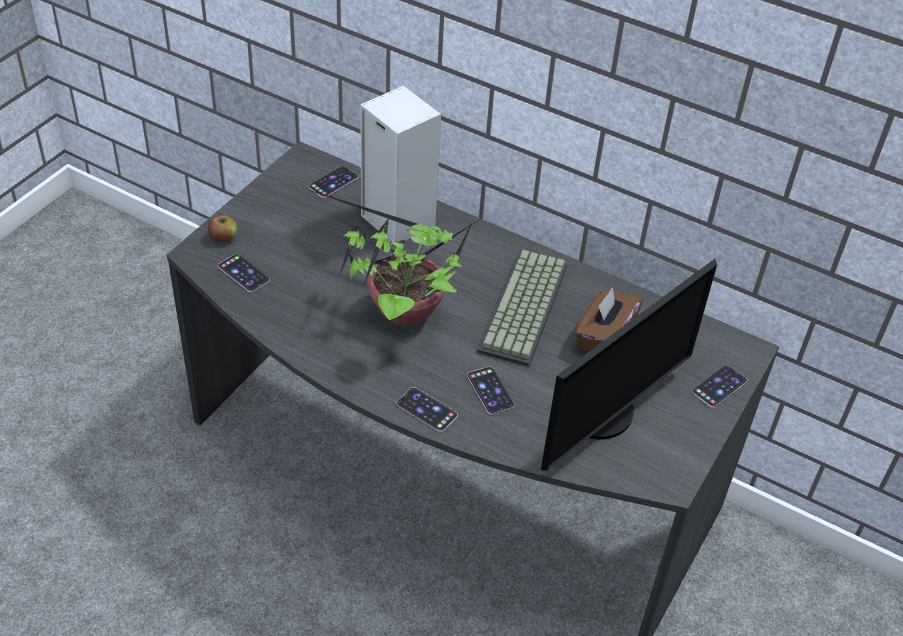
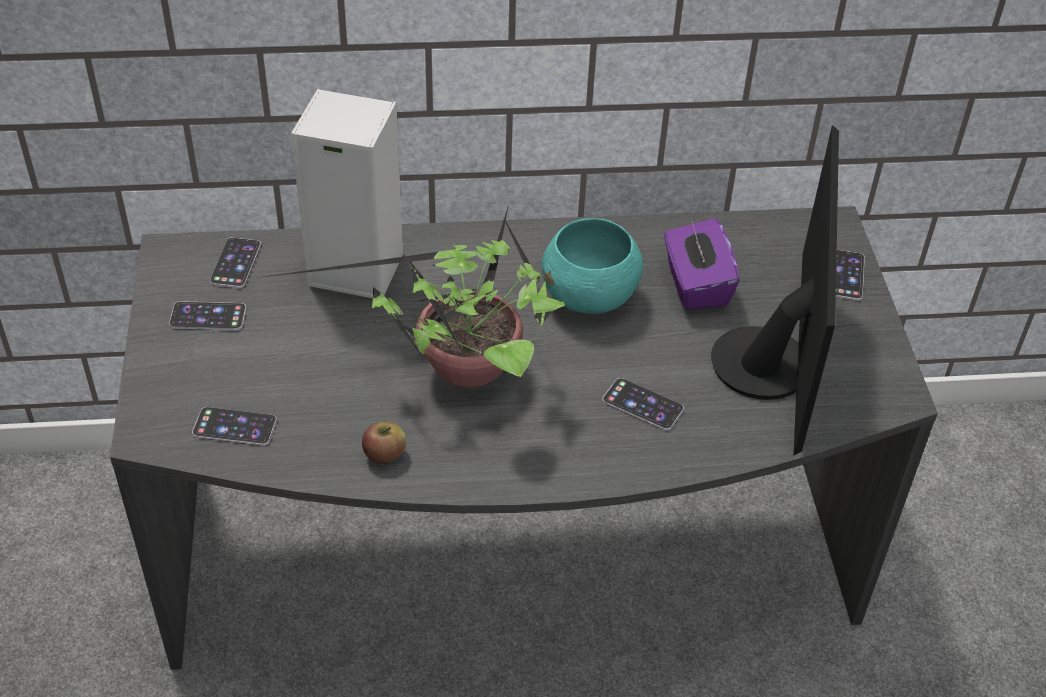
camera: 35 degrees left, 0 degrees up
apple [208,215,237,242] -> apple moved to [362,421,406,464]
phone [397,387,458,432] -> phone moved to [169,301,246,330]
keyboard [477,250,568,367] -> turquoise bowl [542,218,643,314]
brown tissue box [575,287,643,353] -> purple tissue box [664,218,740,310]

